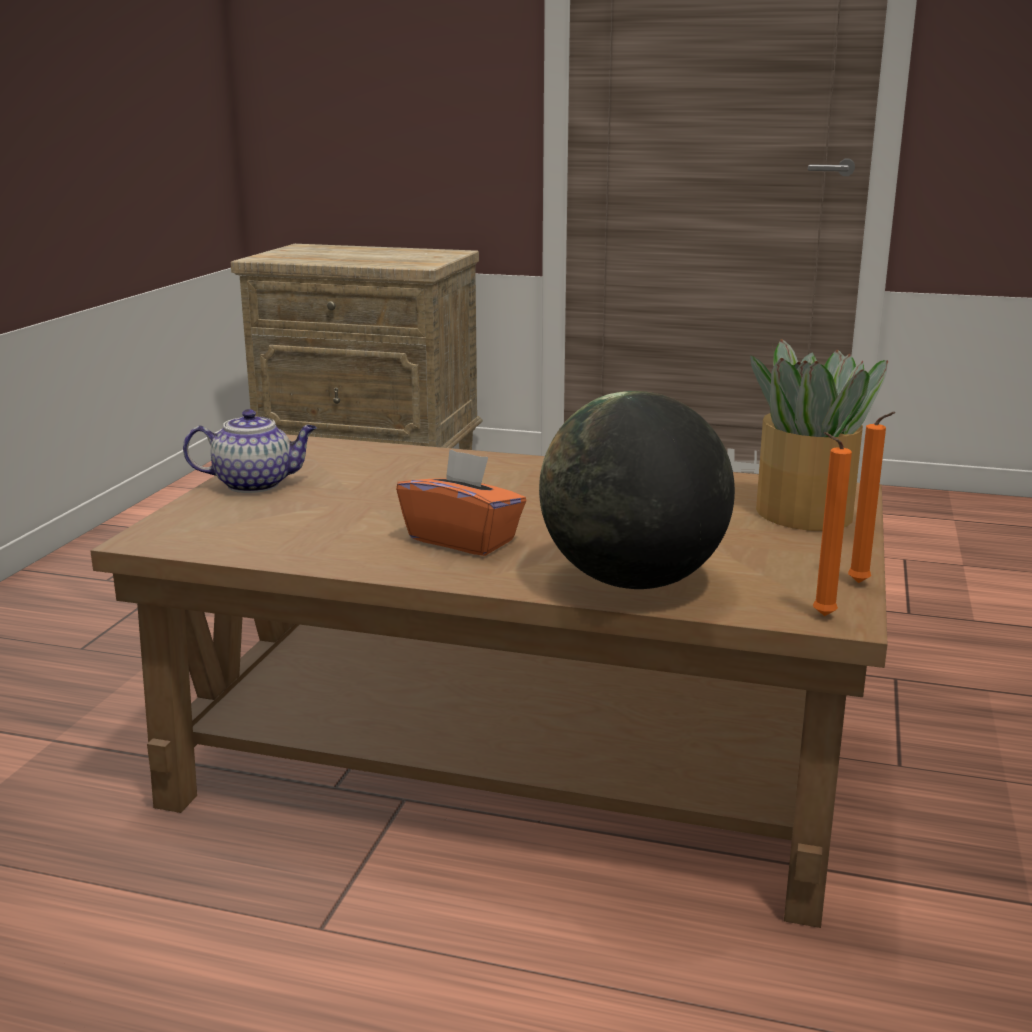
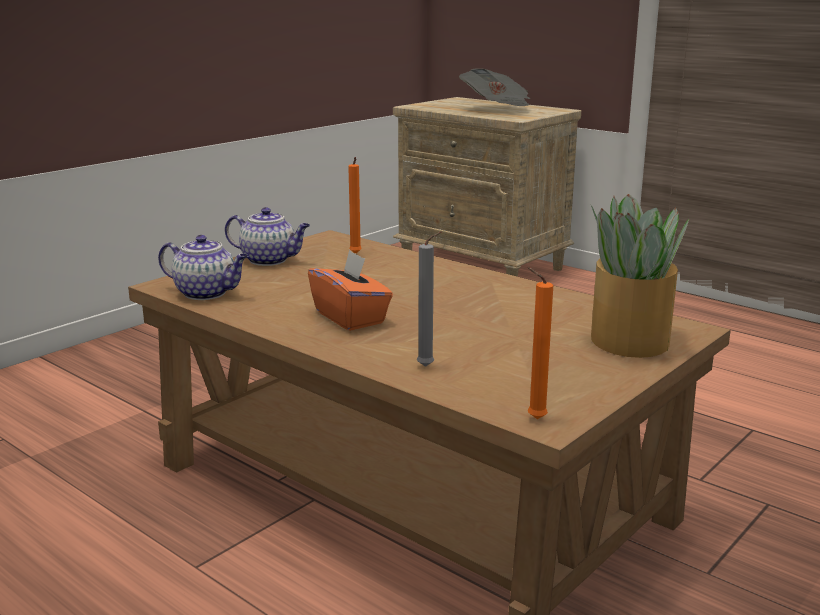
camera: 25 degrees right, 0 degrees up
globe [539,391,735,589] -> grey candle [417,232,442,367]
orange candle [848,412,896,583] -> orange candle moved to [348,157,362,254]
none -> teapot [158,235,248,300]
none -> newspaper [459,68,531,106]

